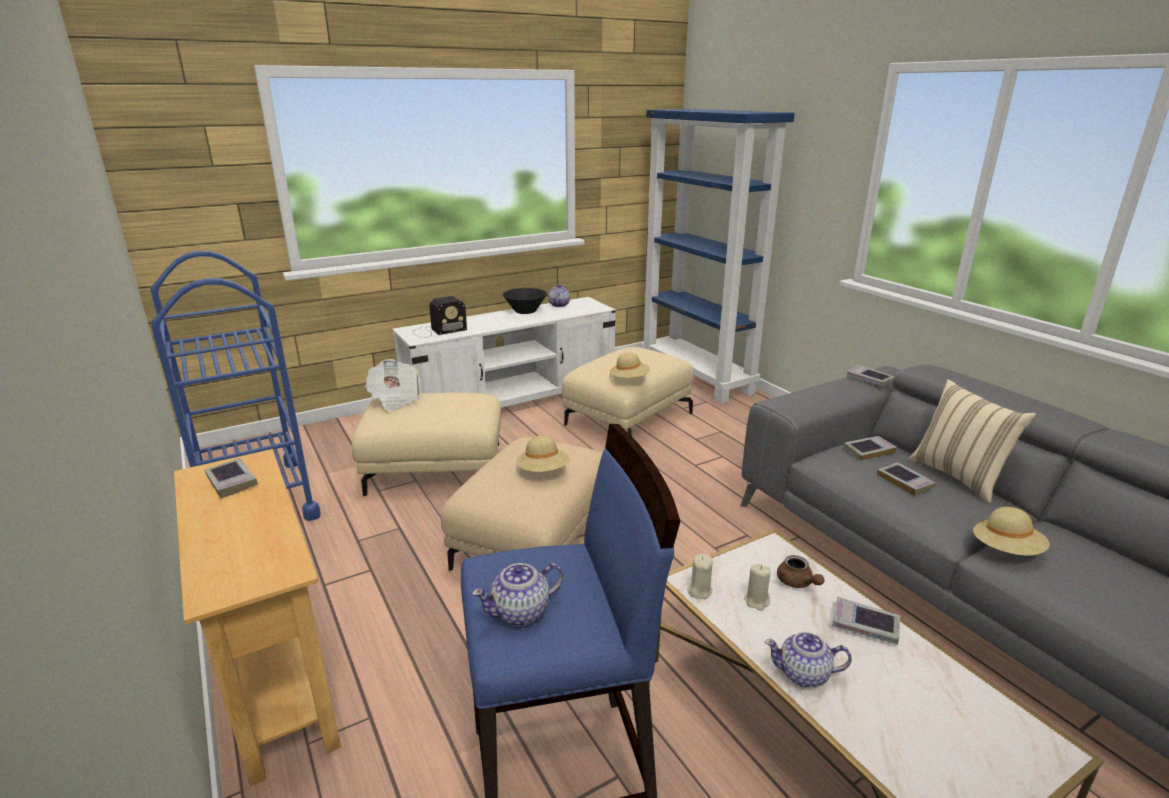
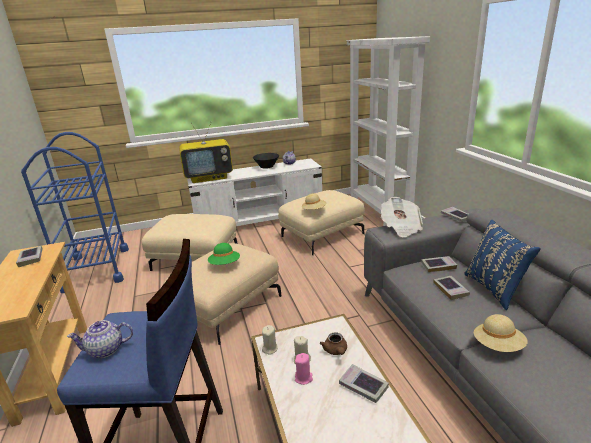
camera: 15 degrees right, 0 degrees up
newspaper [365,359,421,411] -> newspaper moved to [381,197,423,237]
radio [413,296,467,338] -> television [179,123,233,183]
beige hat [516,436,570,472] -> green hat [208,243,240,265]
blue bookcase [641,109,795,404] -> white bookcase [347,36,430,226]
teapot [765,632,852,688] -> none
beige pillow [909,379,1036,503] -> blue pillow [464,220,541,310]
none -> pink candle [295,353,313,385]

